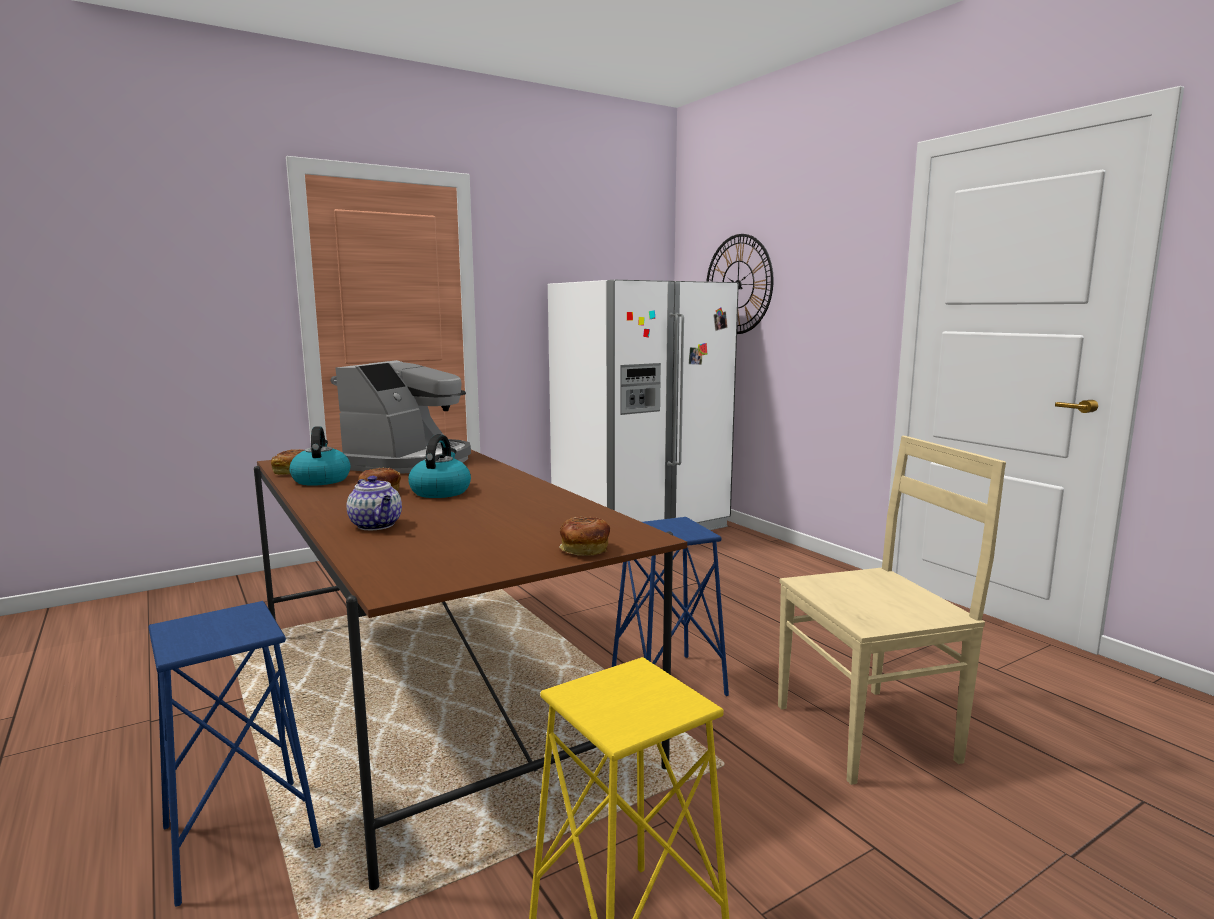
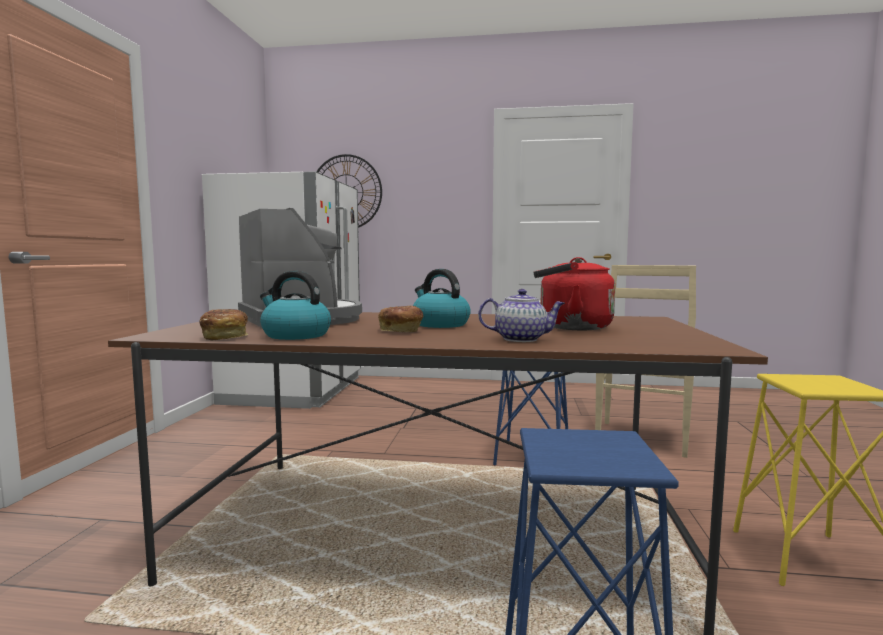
camera: 50 degrees left, 5 degrees down
bread [559,516,610,555] -> none
none -> red kettle [534,257,615,330]

